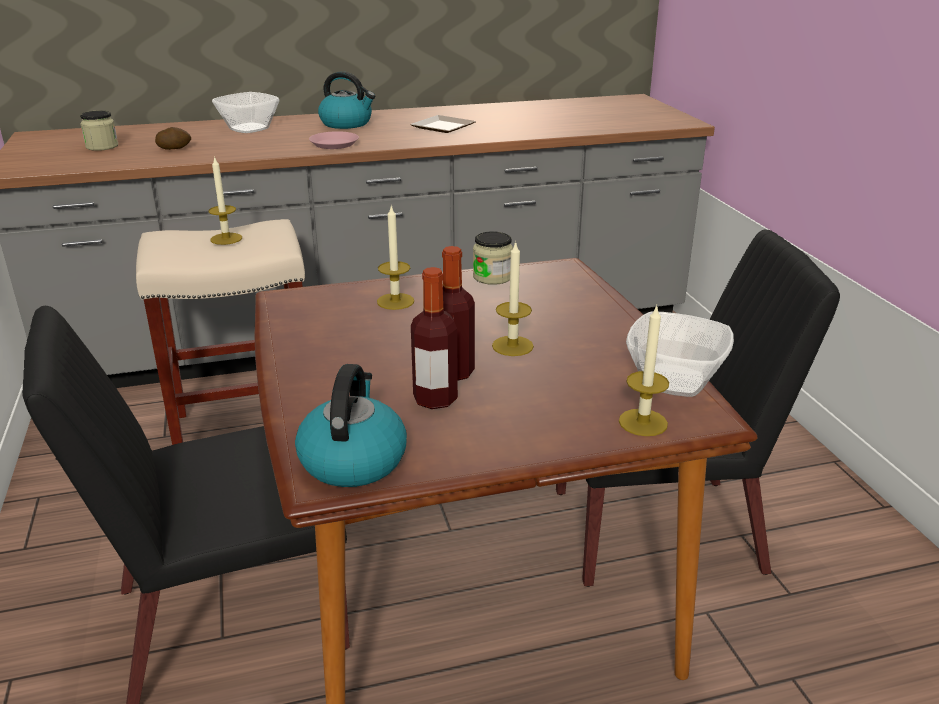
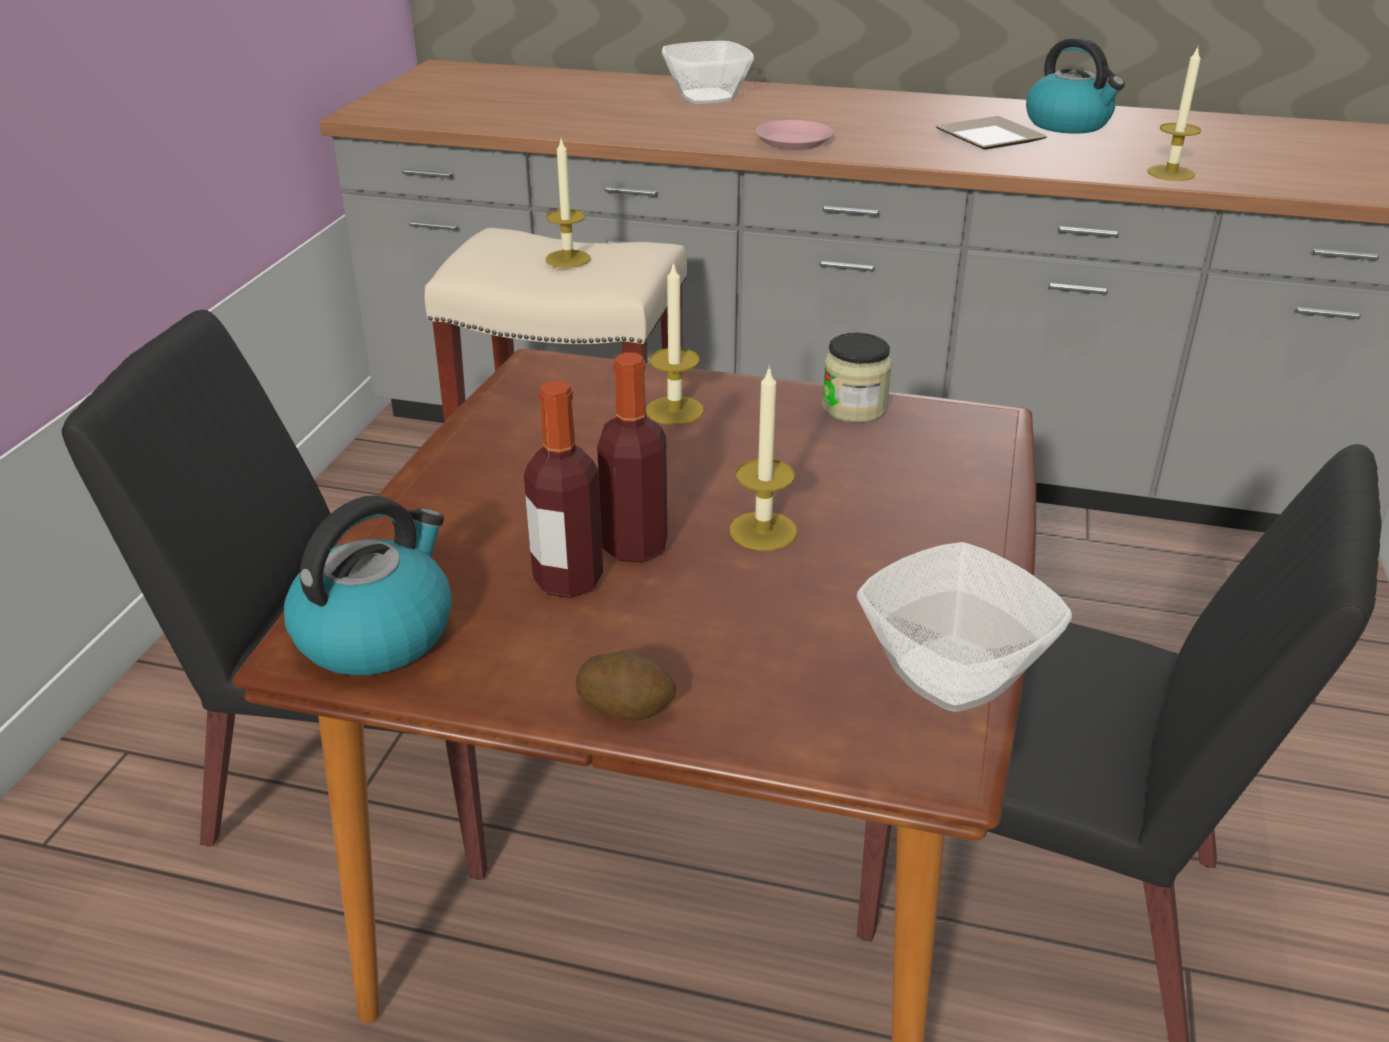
camera: 30 degrees right, 5 degrees up
jar [80,111,118,151] -> none
potato [155,127,191,150] -> potato moved to [576,651,676,721]
kettle [318,71,375,129] -> kettle moved to [1026,37,1125,133]
candle [619,305,669,436] -> candle moved to [1147,47,1201,181]

